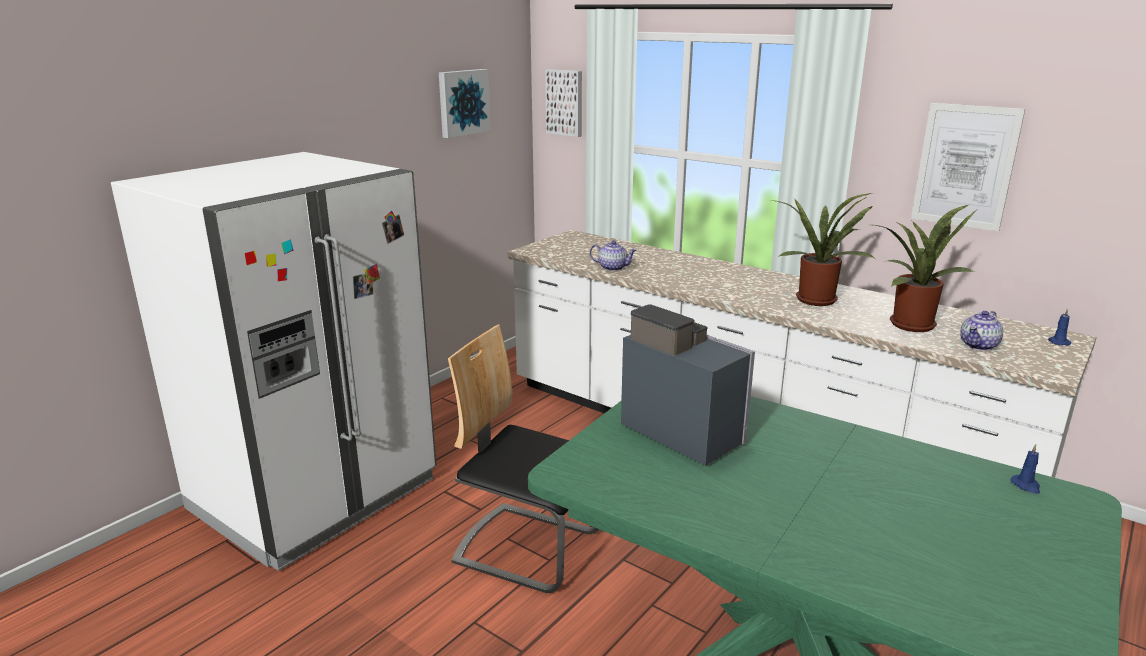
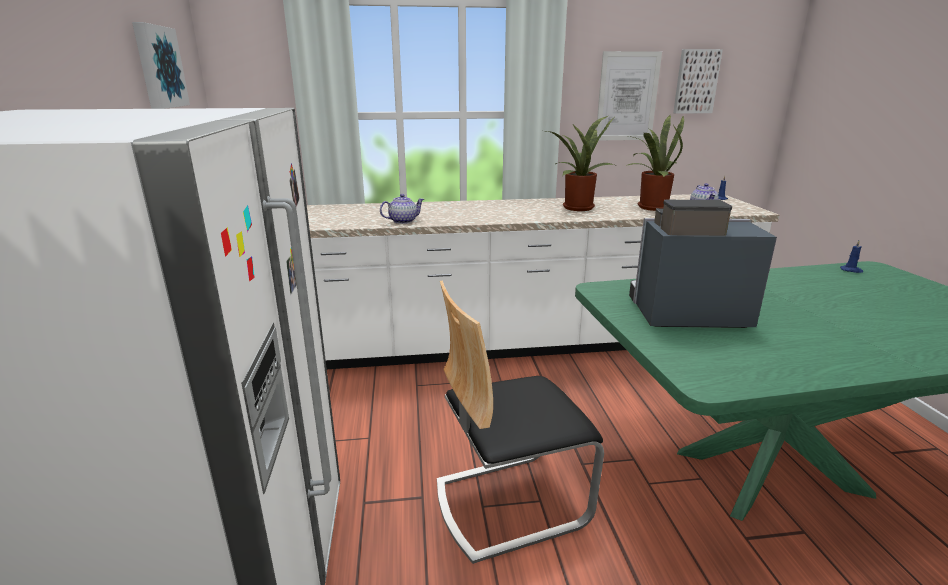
camera: 45 degrees left, 0 degrees up
picture [545,69,582,137] -> picture moved to [673,49,723,114]

